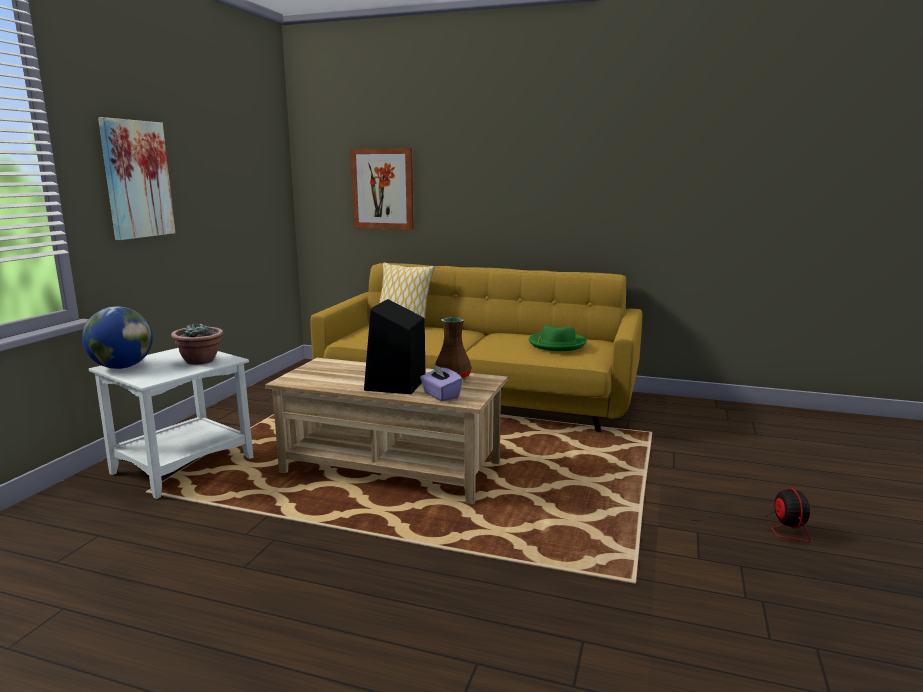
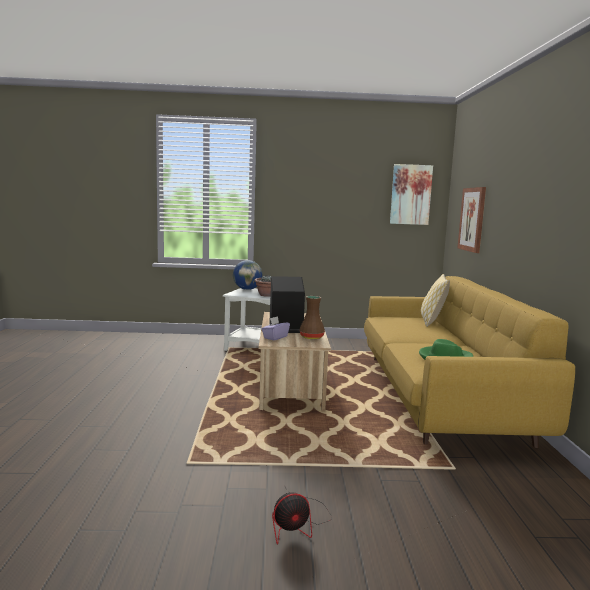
camera: 70 degrees right, 5 degrees down
picture [98,117,175,240] -> picture moved to [390,164,433,225]

